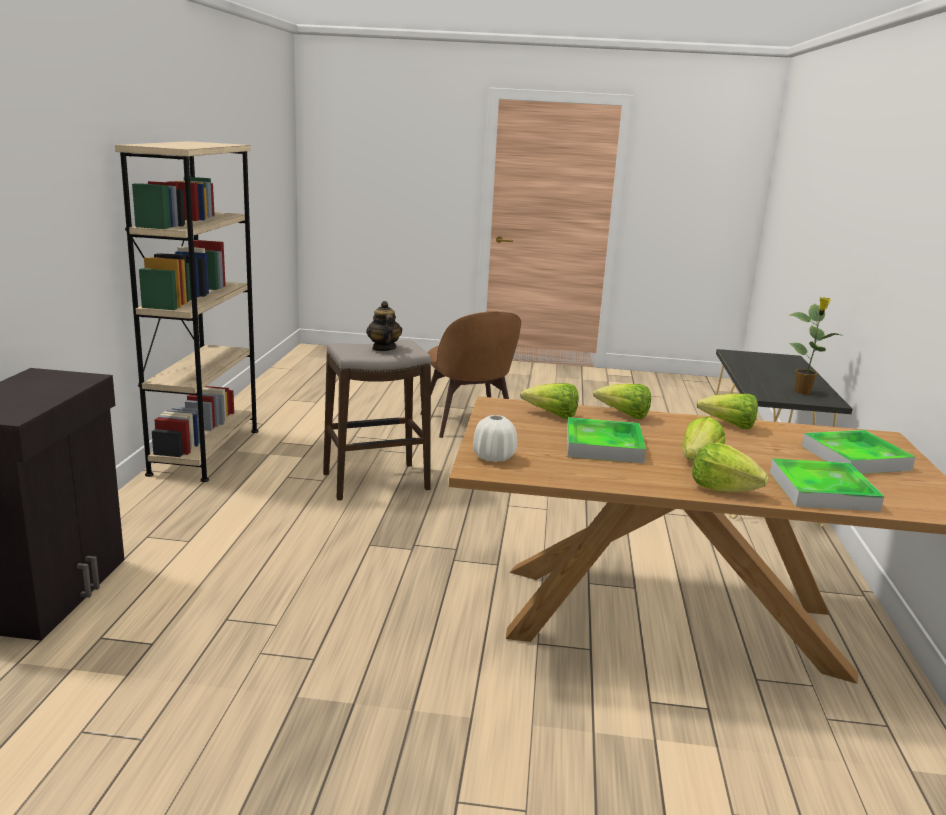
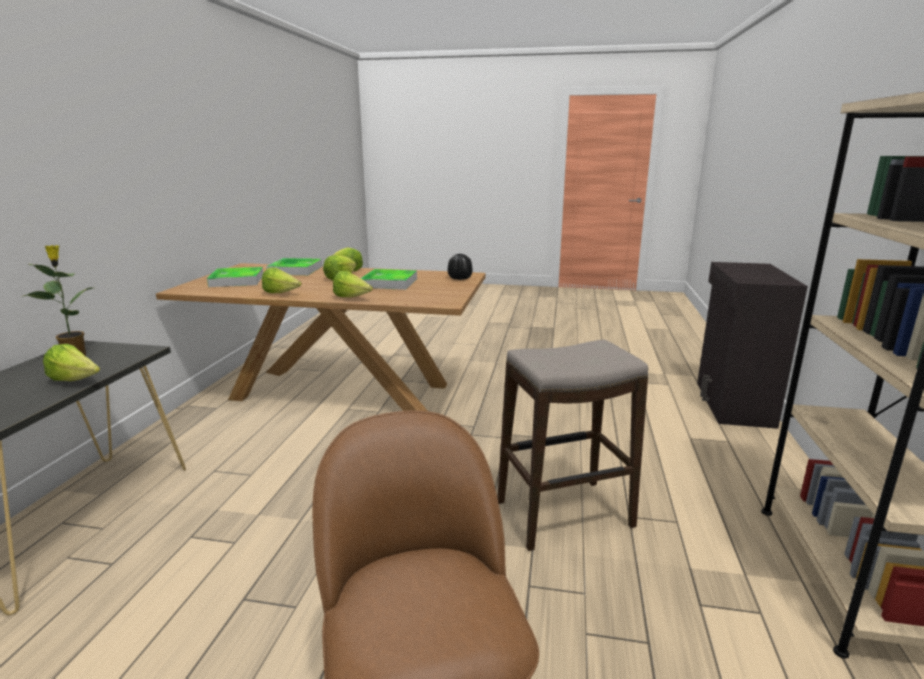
camera: 175 degrees left, 0 degrees up
teapot [366,301,402,351] -> none
white vase [473,415,517,462] -> black vase [448,254,473,280]
lettuce [520,383,579,419] -> lettuce moved to [43,344,100,381]

